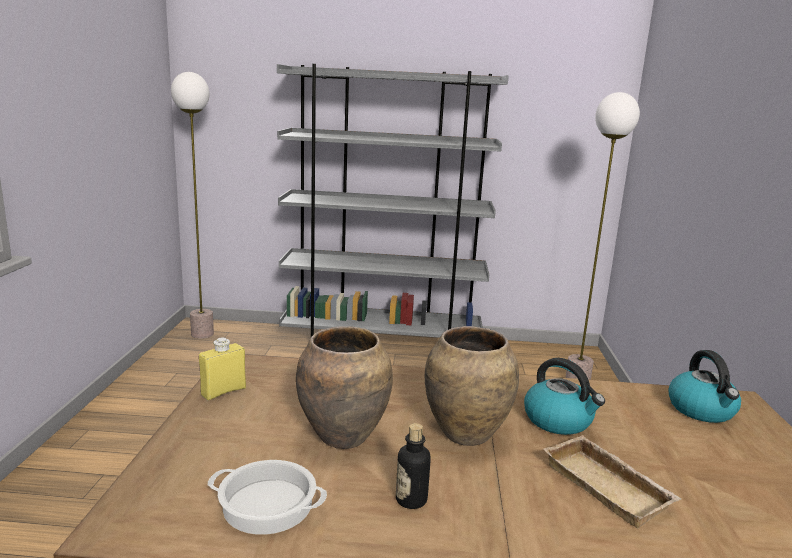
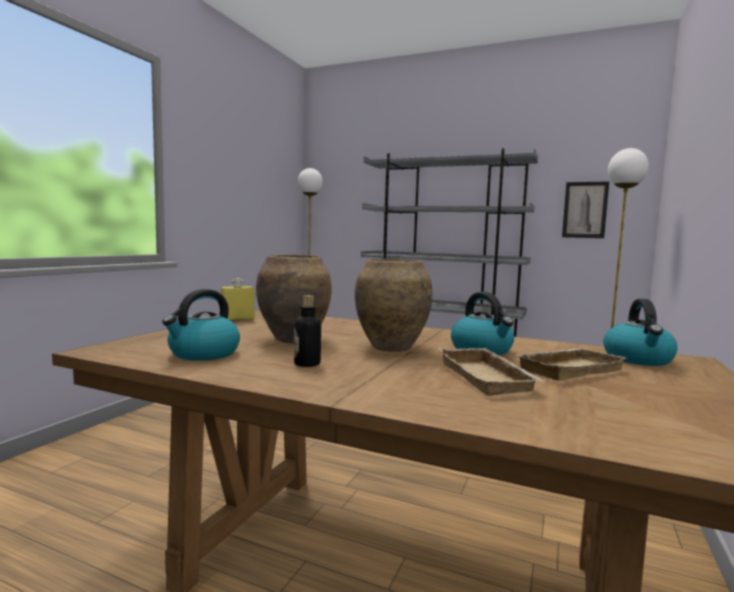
camera: 20 degrees right, 10 degrees down
cooking pot [208,460,327,535] -> kettle [162,289,240,361]
none -> beige tray [513,348,626,381]
none -> picture [562,181,609,238]

